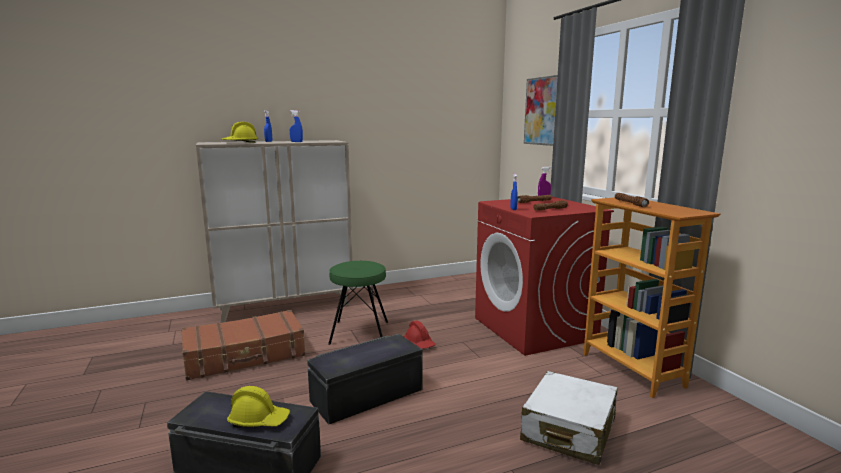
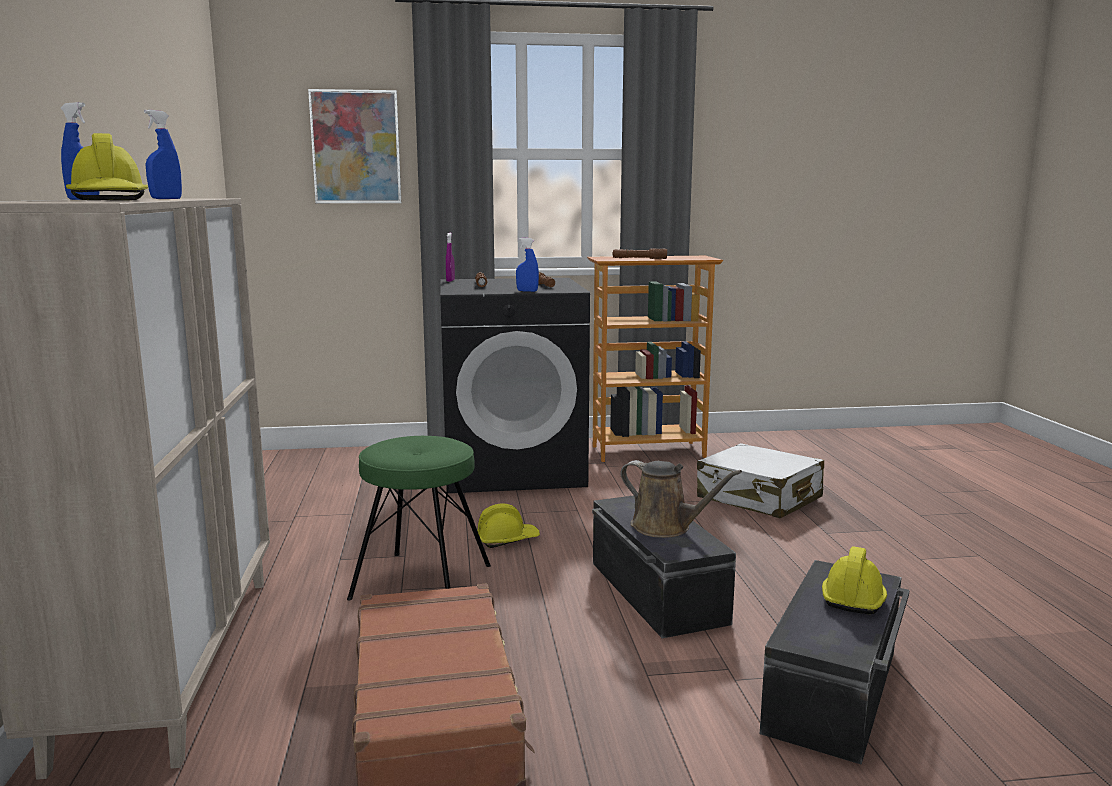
camera: 75 degrees left, 0 degrees up
red hard hat [404,321,436,349] -> yellow hard hat [477,504,540,548]
red washing machine [475,196,614,356] -> black washing machine [440,278,590,493]
none -> brown watering can [620,460,742,538]

